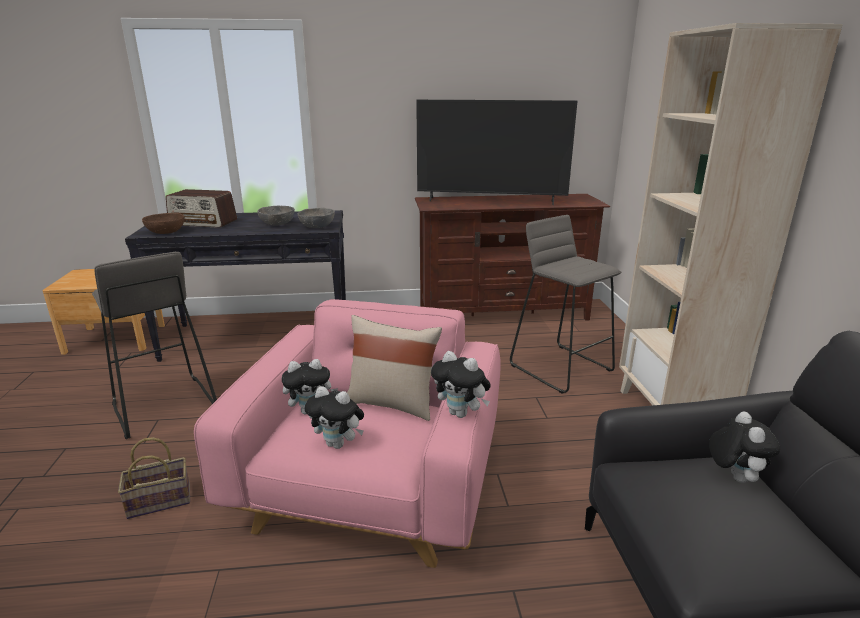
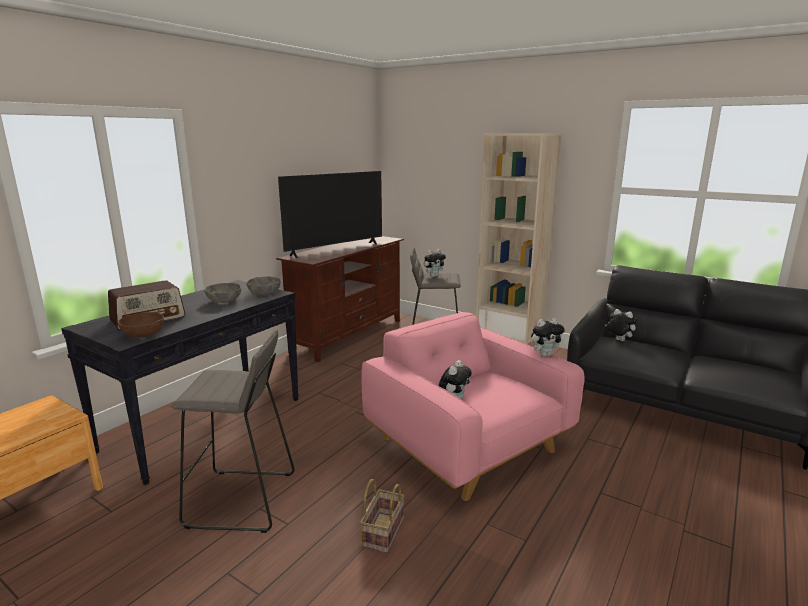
camera: 50 degrees left, 5 degrees down
plush toy [305,386,364,449] -> plush toy moved to [424,249,446,277]
beige pillow [347,315,442,421] -> none

